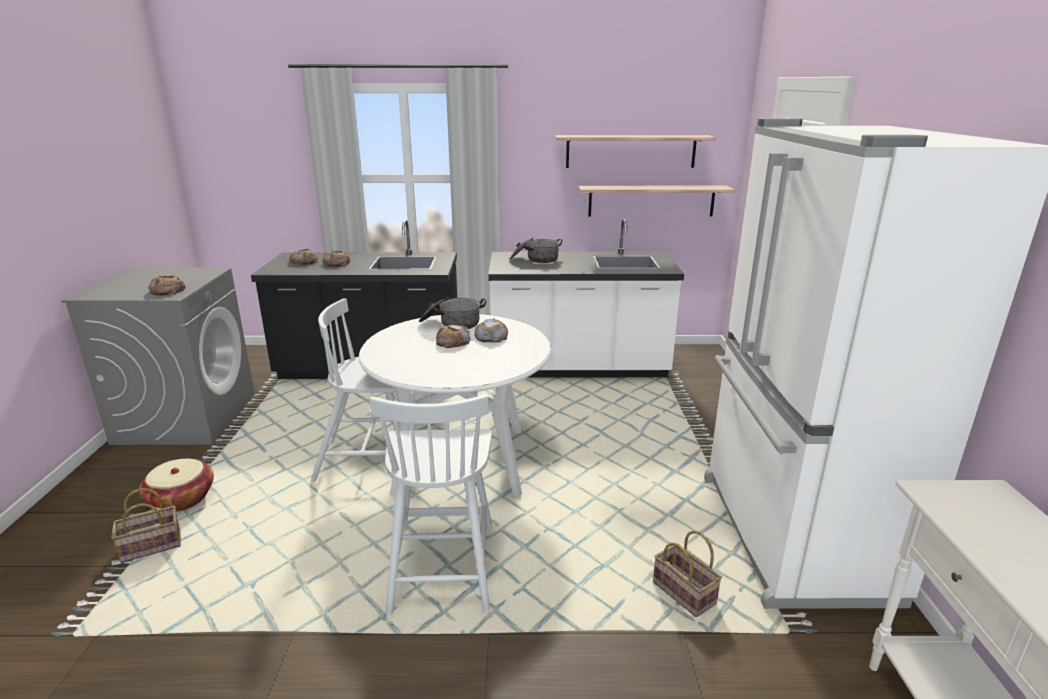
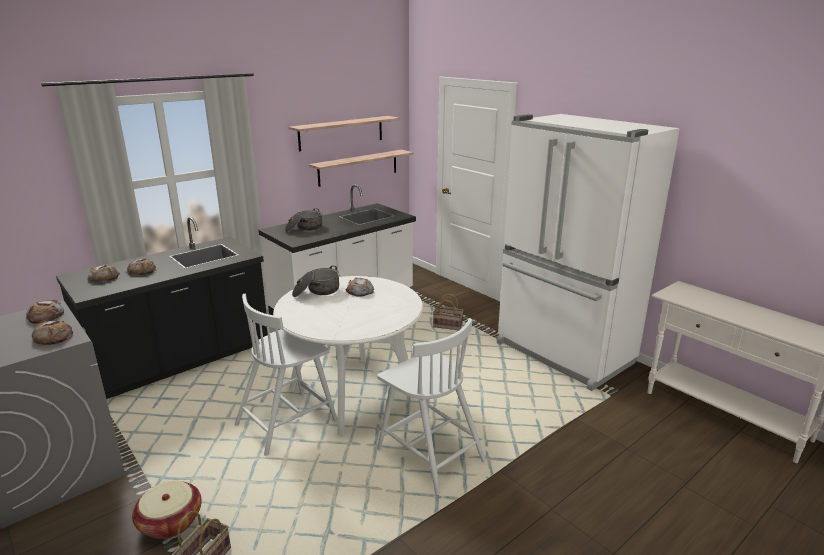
camera: 40 degrees left, 0 degrees up
bread [436,325,470,348] -> bread moved to [26,300,64,323]
basket [653,531,722,617] -> basket moved to [433,294,464,330]

